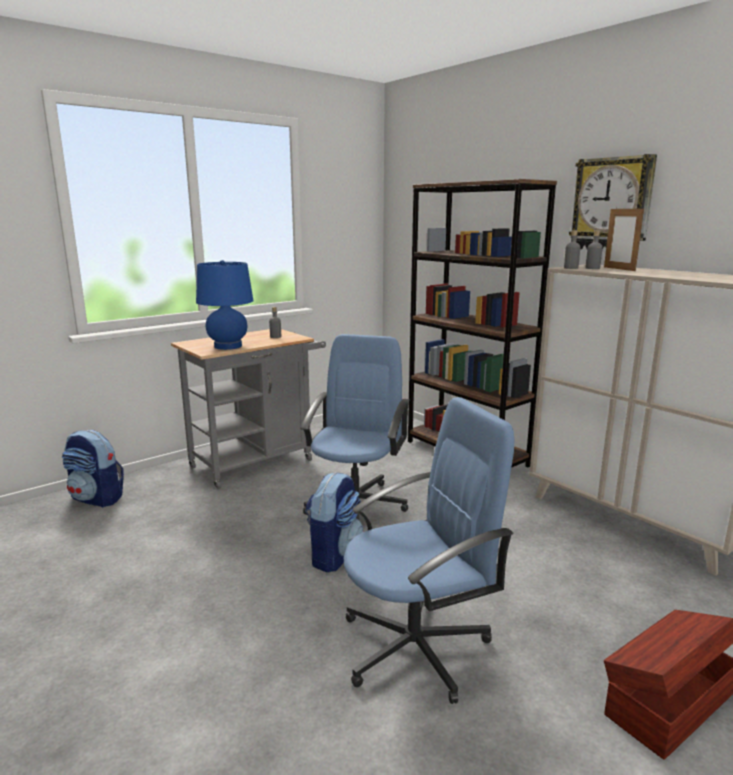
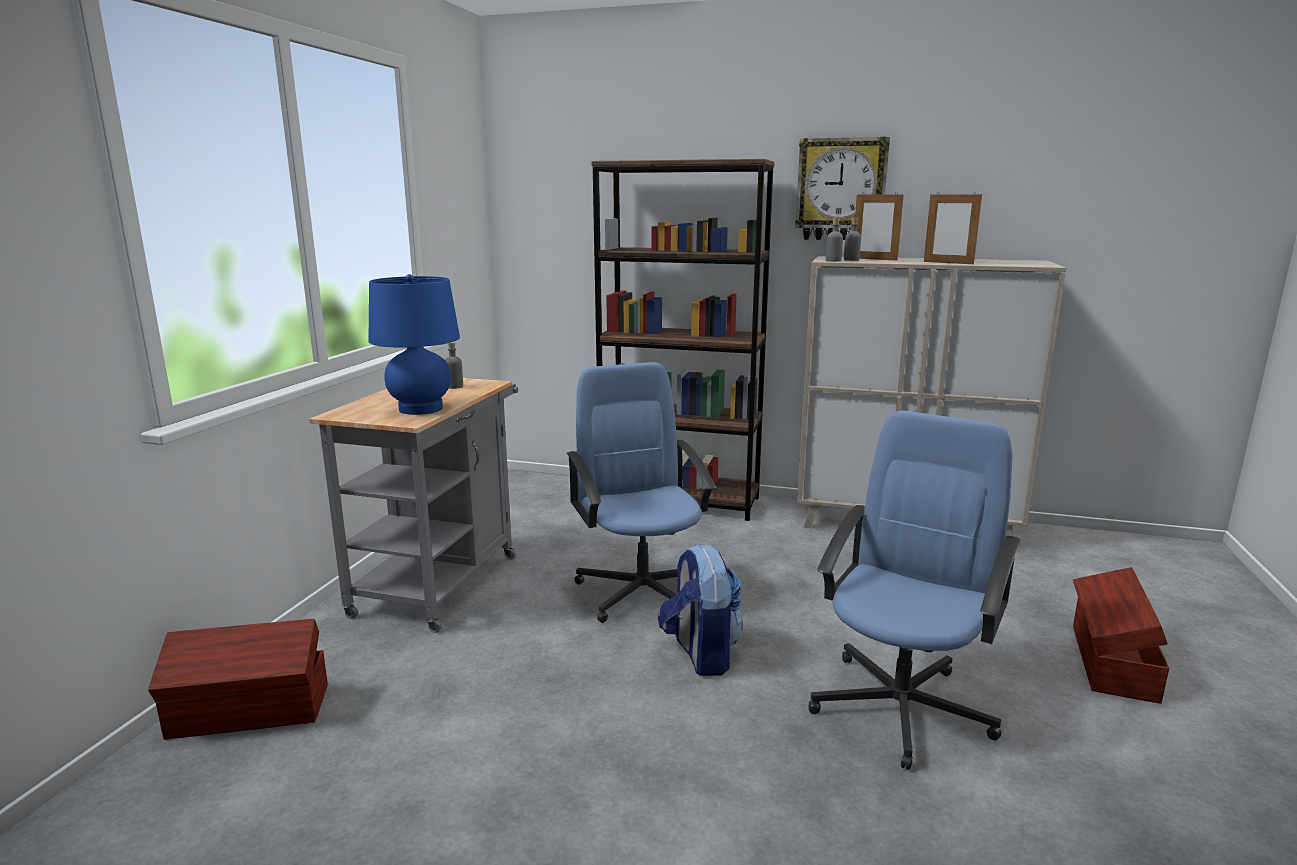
camera: 35 degrees left, 0 degrees up
backpack [62,430,124,508] -> brown storage box [148,619,328,740]
none -> picture frame [924,192,982,264]

